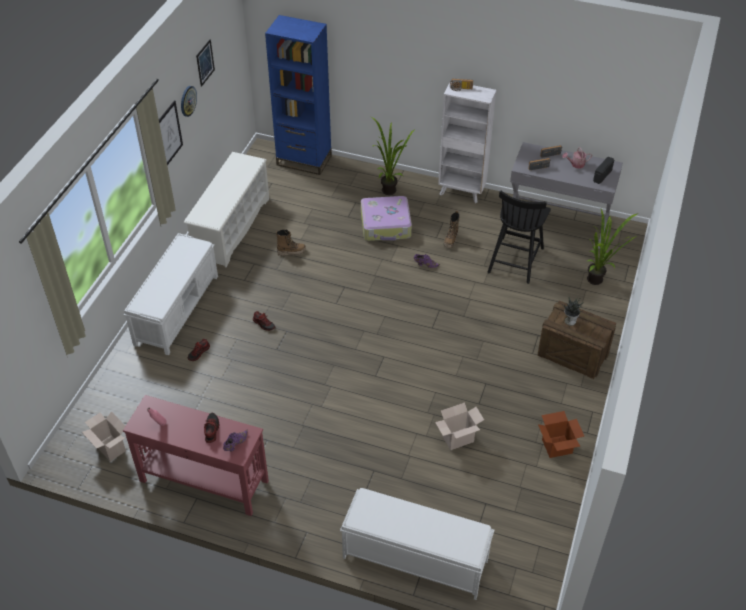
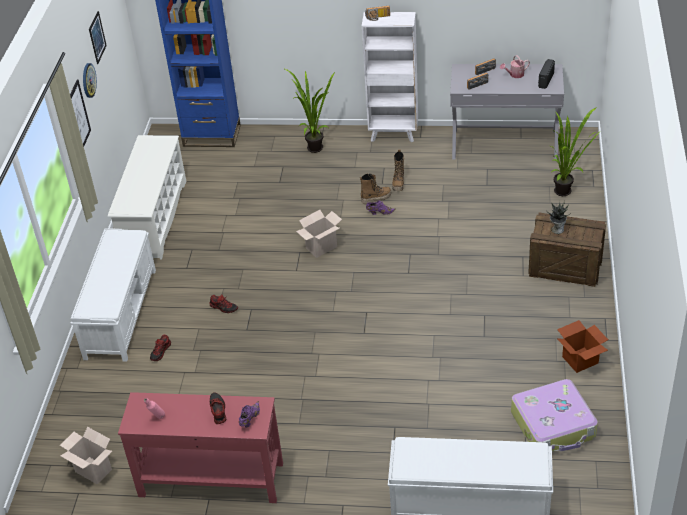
camera: 10 degrees left, 5 degrees down
boot [276,229,306,256] -> boot moved to [360,173,391,204]
suitcase [361,196,412,241] -> suitcase moved to [511,379,598,452]
cardboard box [435,402,484,450] -> cardboard box moved to [296,210,342,258]
black chair [488,191,551,284] -> none

